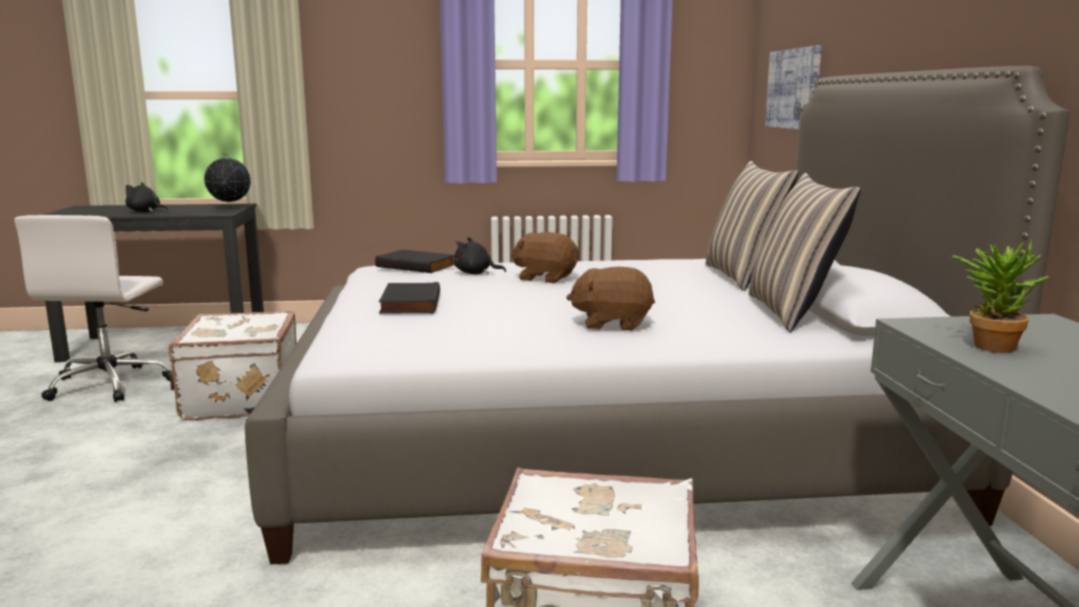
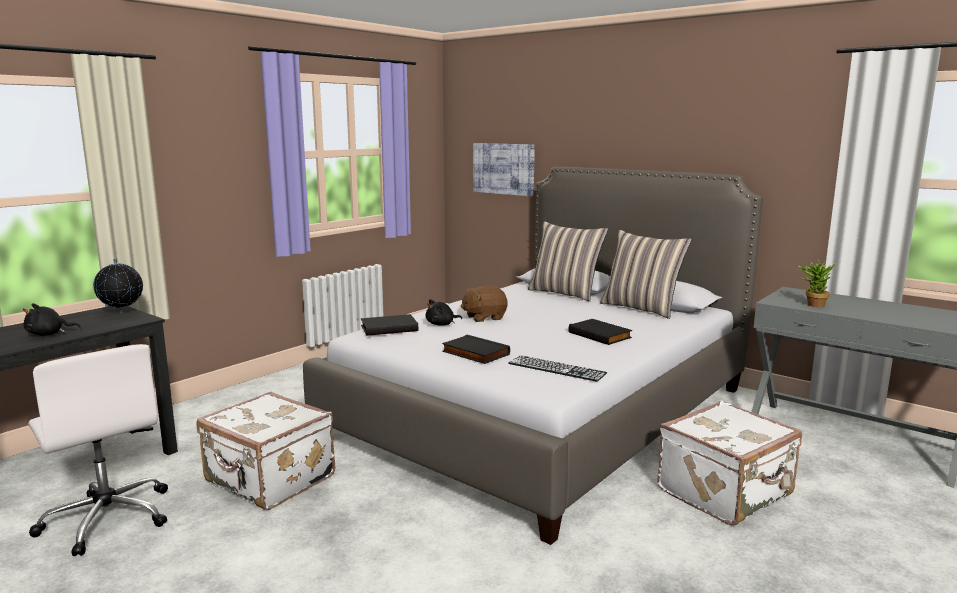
camera: 45 degrees left, 0 degrees up
brown plush toy [566,267,655,331] -> black book [568,319,632,345]
none -> keyboard [508,355,607,382]

